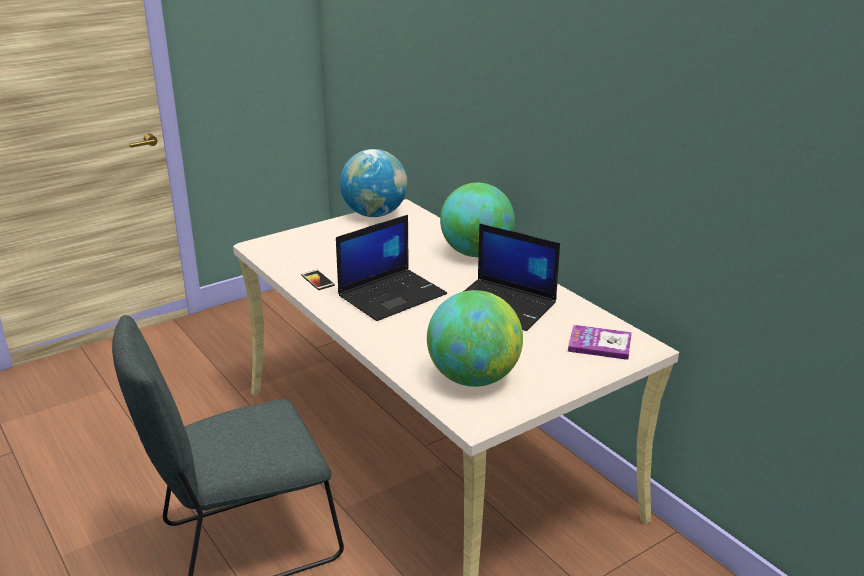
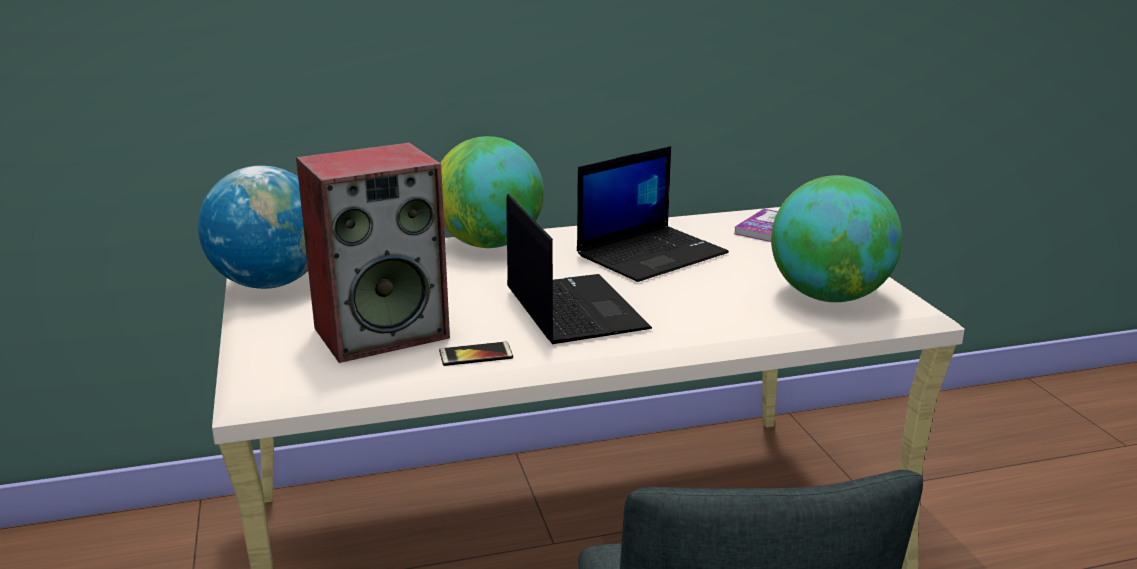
camera: 70 degrees left, 5 degrees down
none -> speaker [296,143,450,363]

